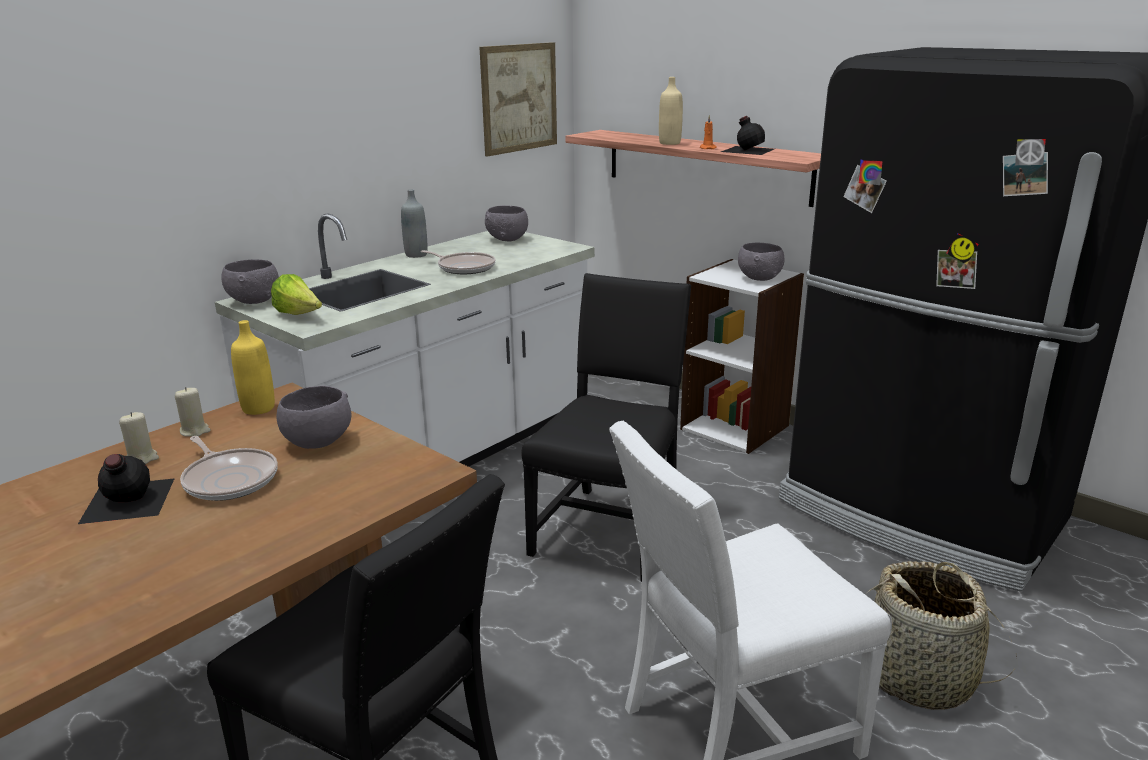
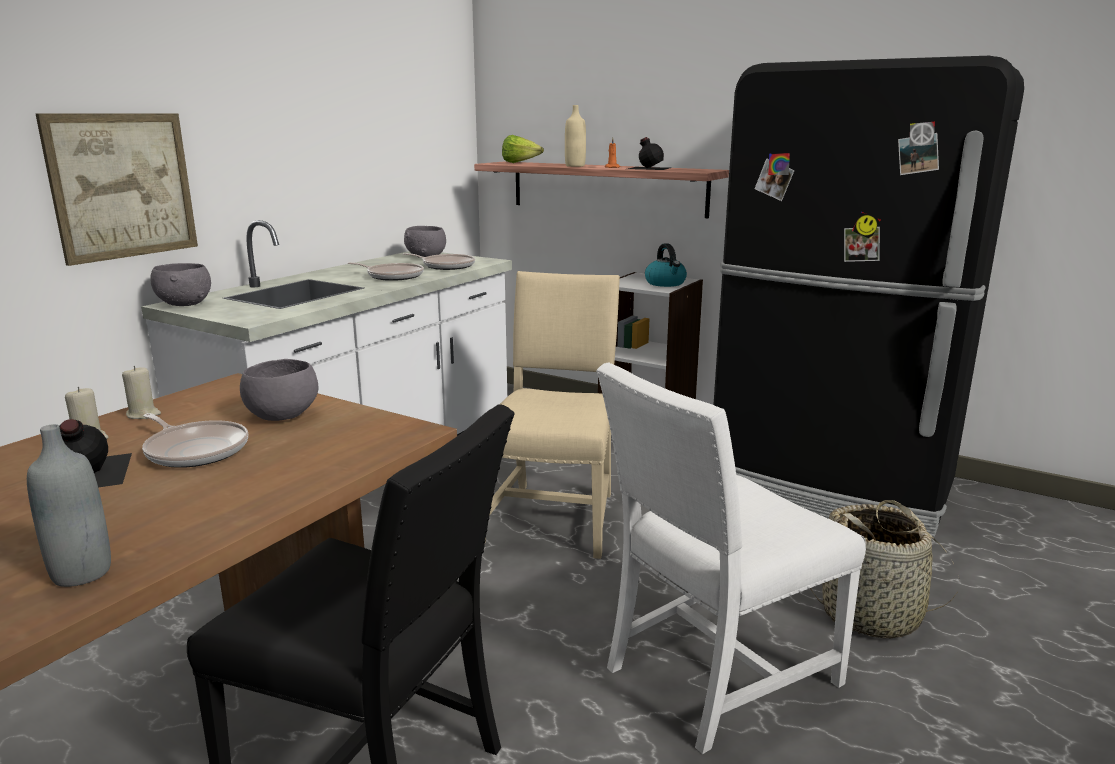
camera: 10 degrees left, 5 degrees down
yellow bottle [231,320,275,415] -> none
lettuce [271,274,322,315] -> lettuce moved to [502,135,544,163]
grey bottle [401,189,427,258] -> grey bottle moved to [27,424,111,587]
picture [479,42,557,157] -> picture moved to [36,114,198,266]
black chair [521,273,691,582] -> beige chair [485,271,620,559]
grey bowl [738,243,785,281] -> kettle [645,243,687,287]
none -> frying pan [403,253,475,270]

